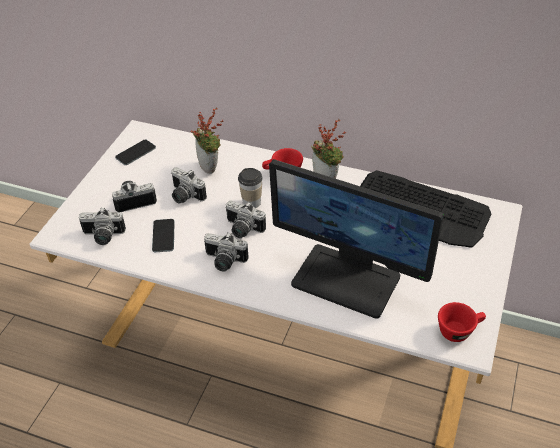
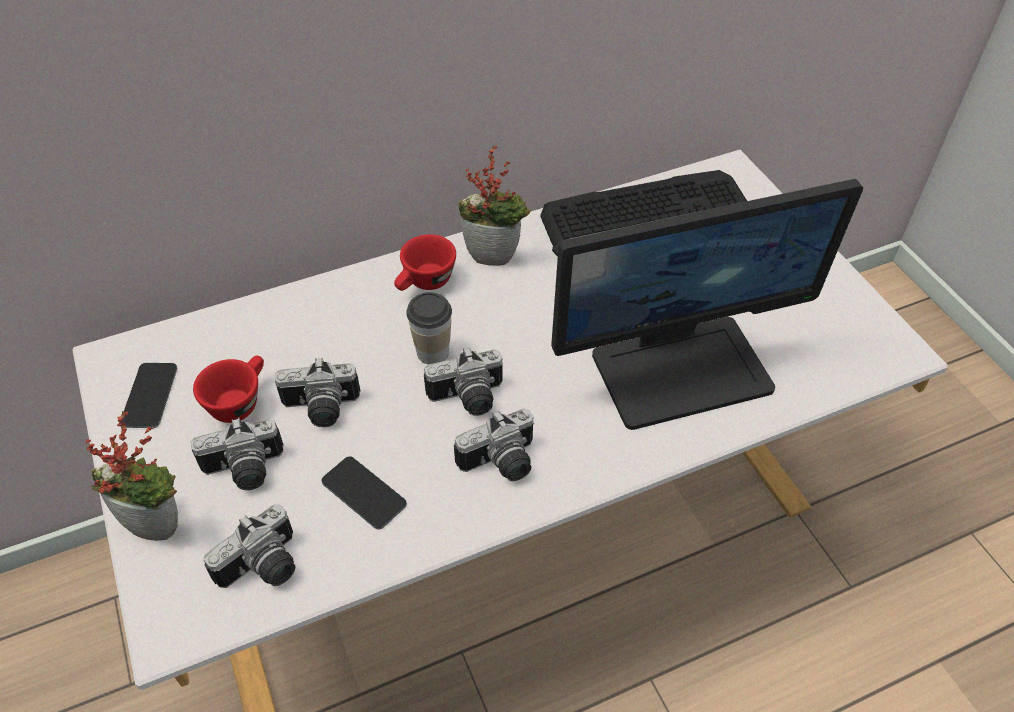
camera: 45 degrees left, 5 degrees up
camera [112,181,157,212] -> camera turned 135 degrees counterclockwise [191,418,284,490]
potted plant [190,107,224,174] -> potted plant moved to [85,411,178,541]
red cup [438,302,486,342] -> red cup moved to [193,355,264,423]

